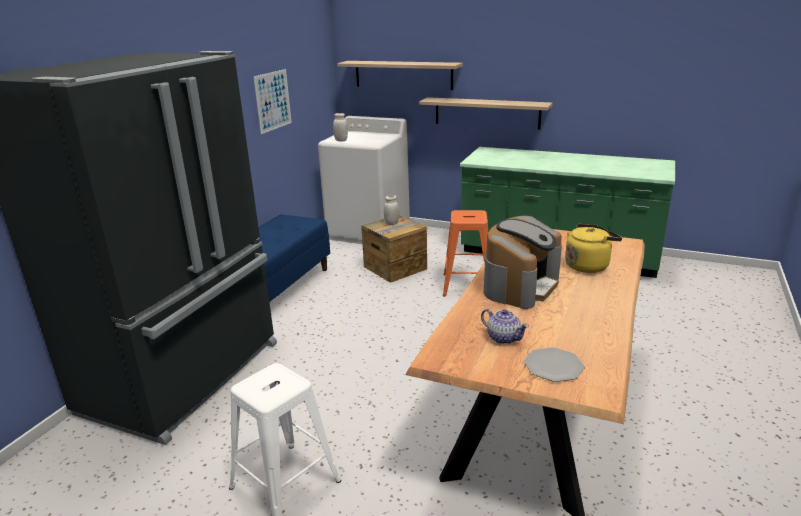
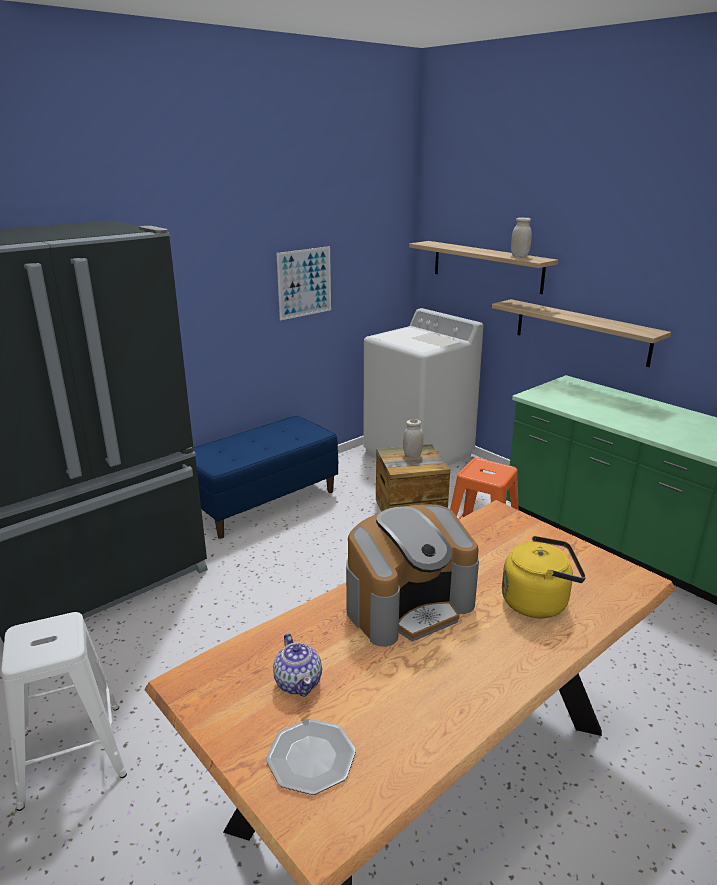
camera: 25 degrees right, 0 degrees up
white jar [333,113,348,141] -> white jar moved to [511,217,532,257]

